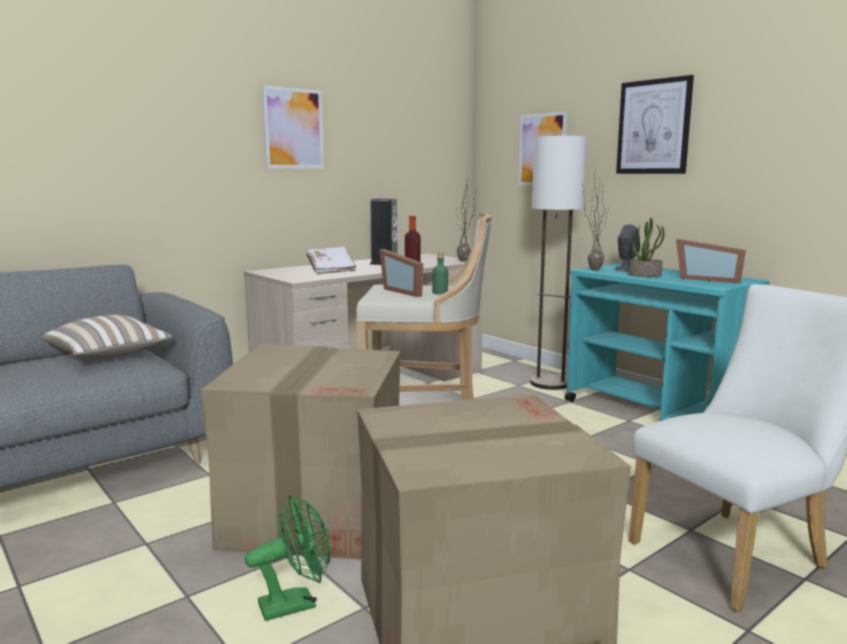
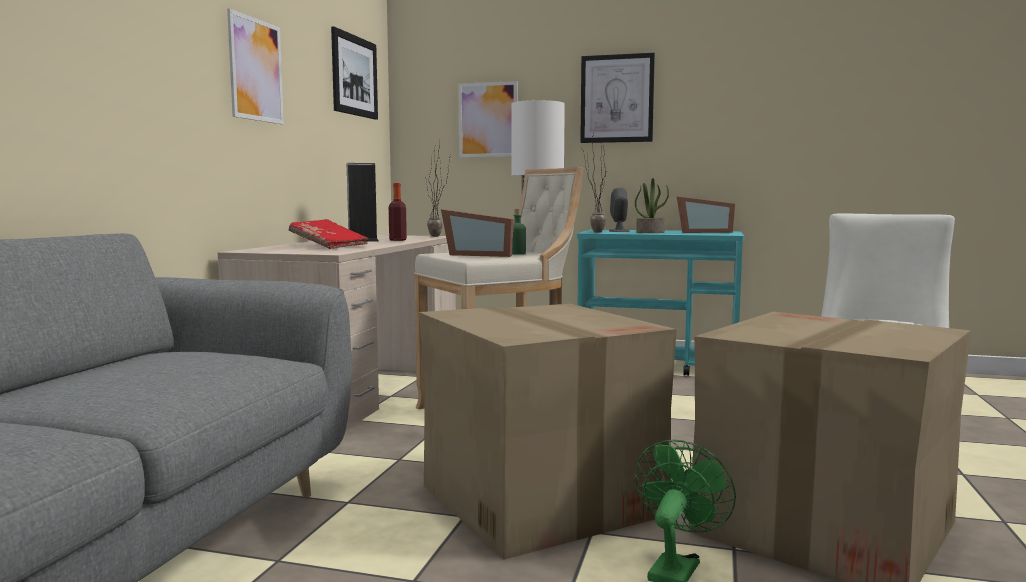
camera: 35 degrees left, 5 degrees down
pillow [42,315,173,359] -> none
white book [307,247,356,274] -> red book [289,219,368,249]
none -> picture [331,26,378,120]

